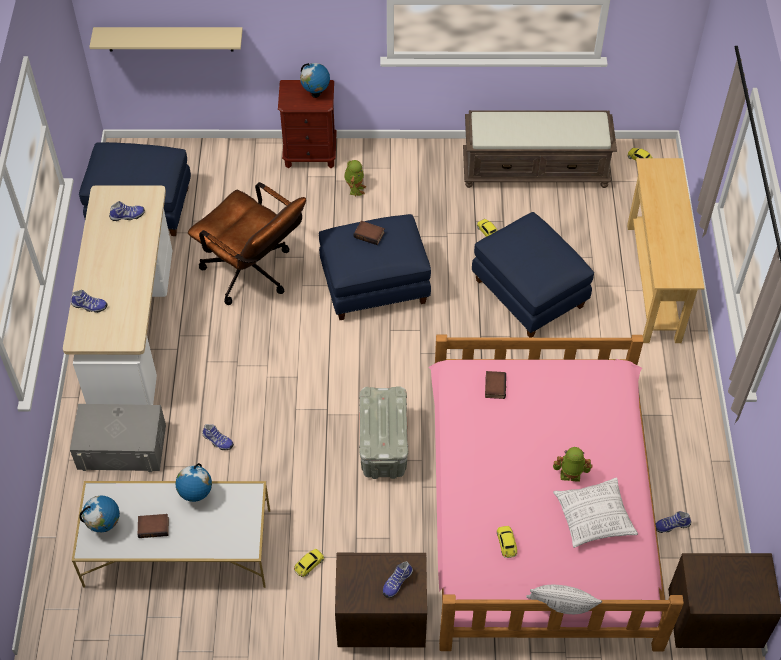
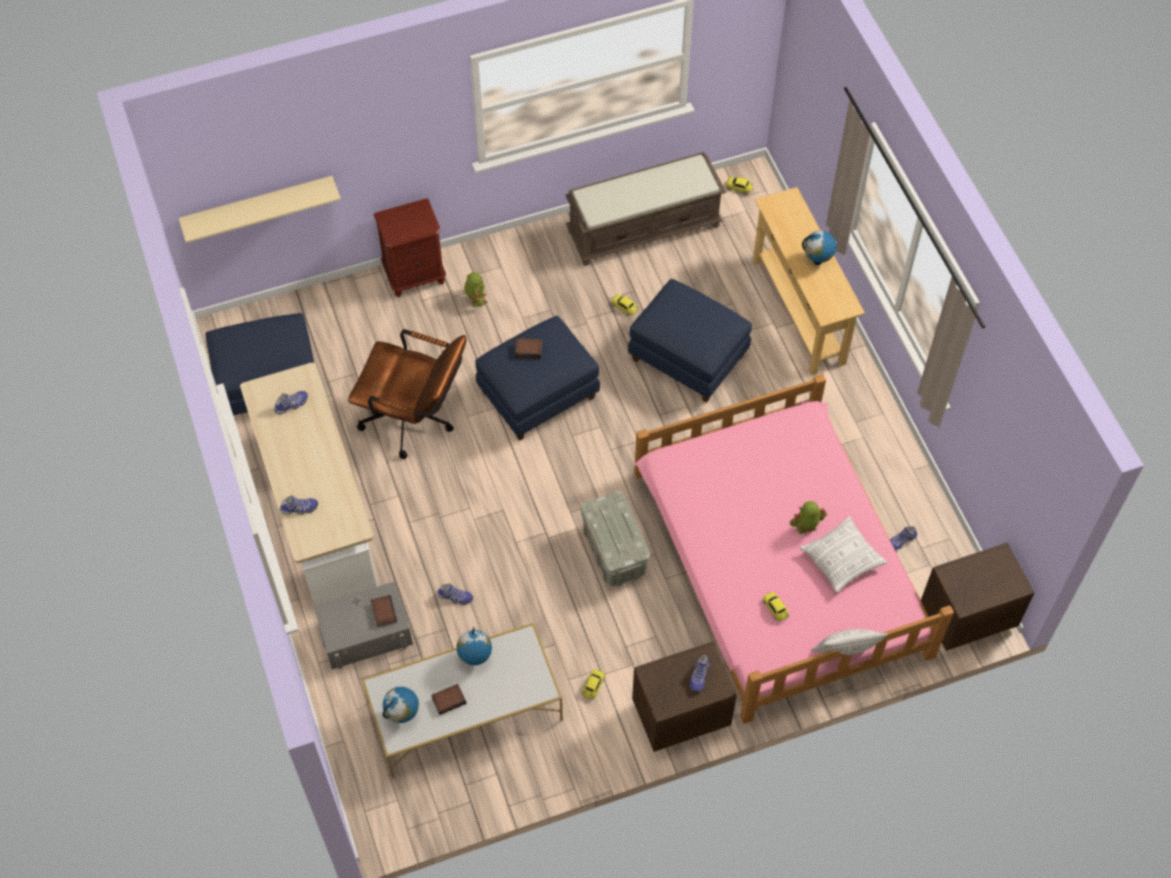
camera: 20 degrees left, 5 degrees up
globe [300,63,330,98] -> globe moved to [802,231,836,265]
book [485,371,506,399] -> book moved to [371,595,397,627]

